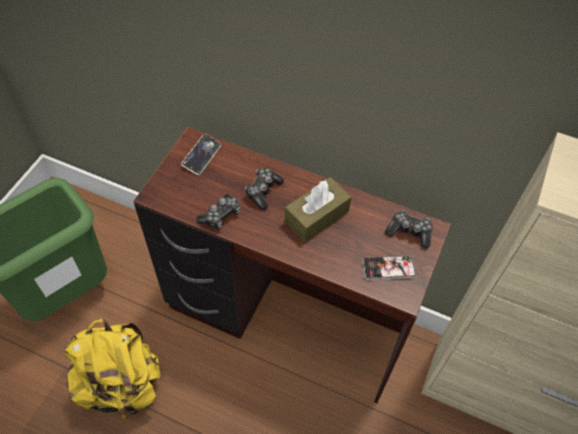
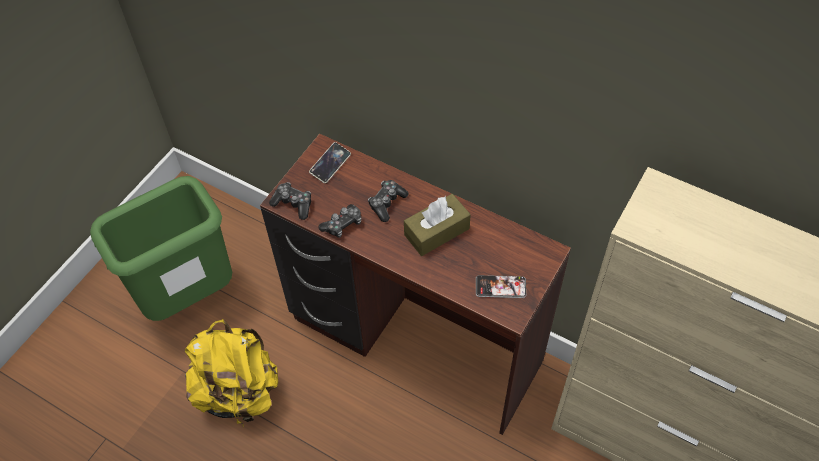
camera: 10 degrees right, 0 degrees up
game controller [385,210,433,249] -> game controller moved to [269,182,311,220]

